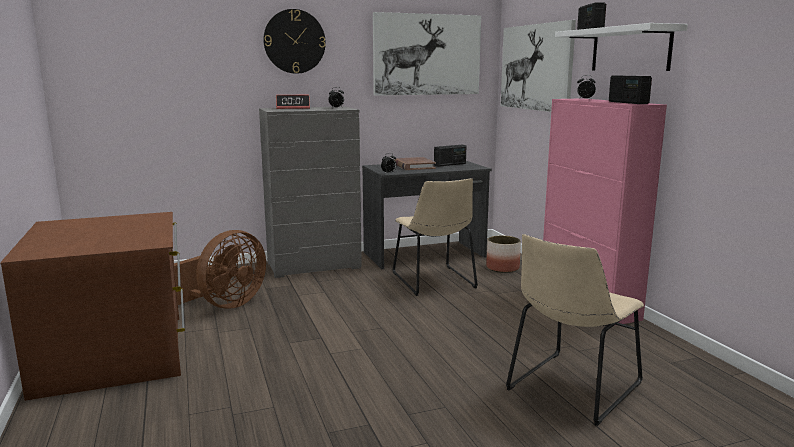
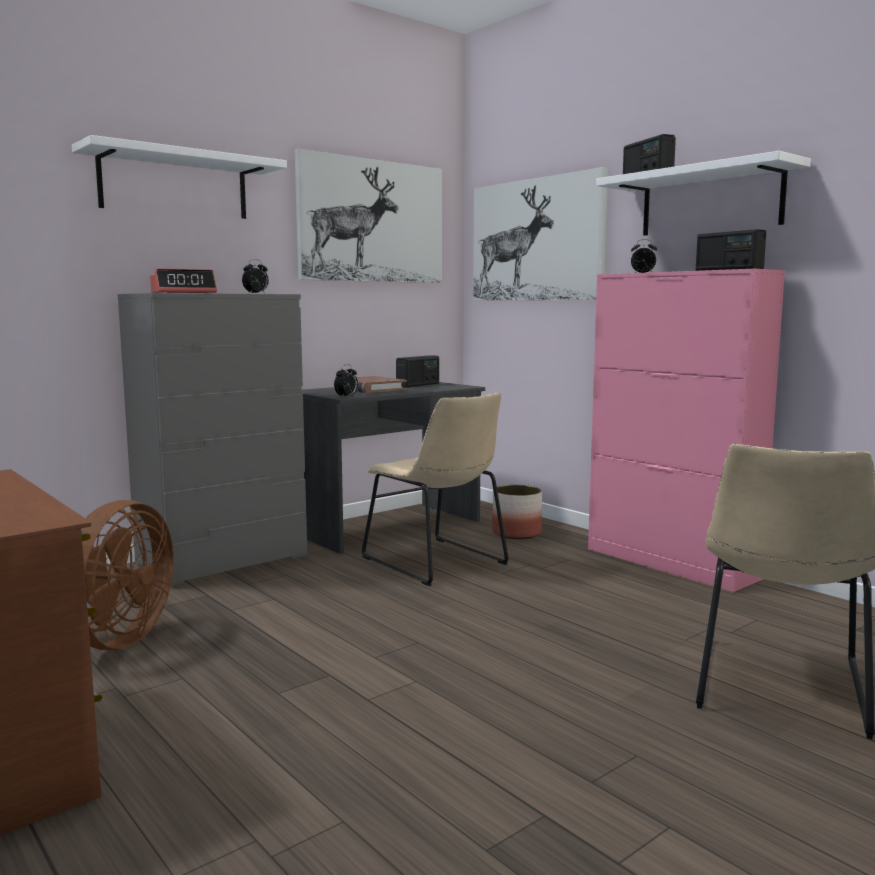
camera: 20 degrees left, 5 degrees down
wall clock [263,9,326,74] -> white shelf [72,135,287,219]

